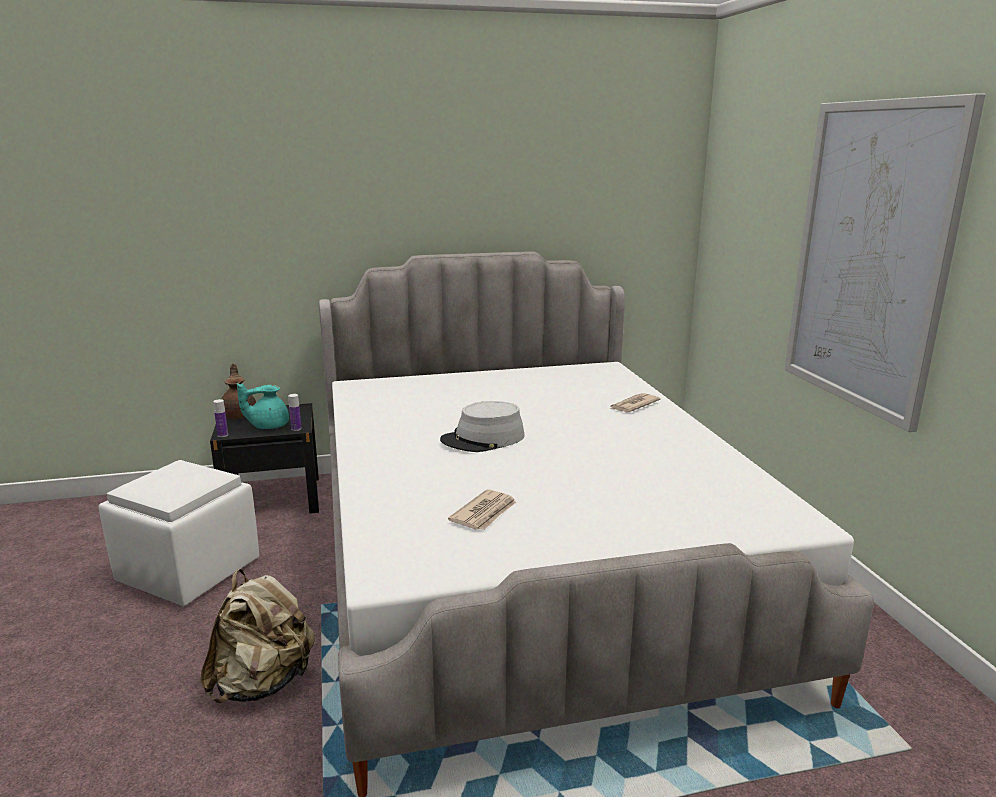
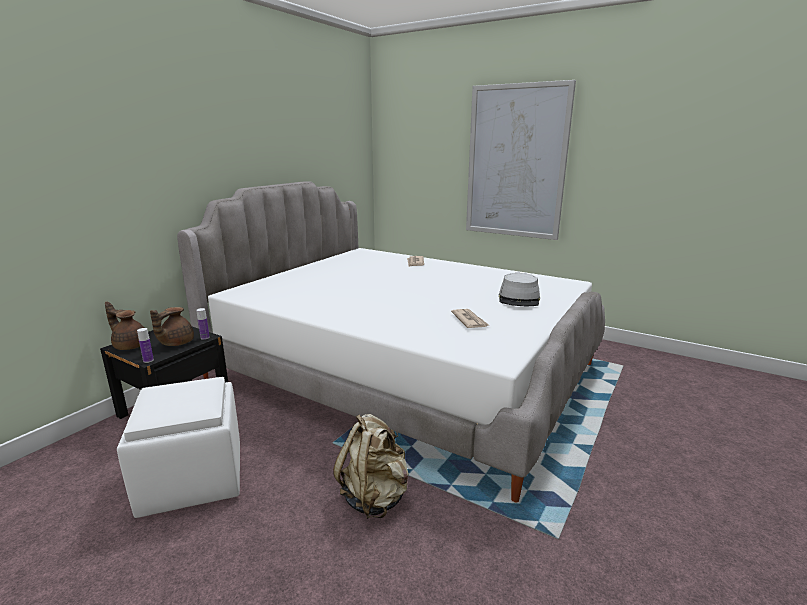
camera: 45 degrees left, 0 degrees up
turquoise teapot [237,383,289,429] -> brown teapot [150,307,194,346]
grey hat [440,401,524,452] -> grey hat moved to [499,273,540,306]

